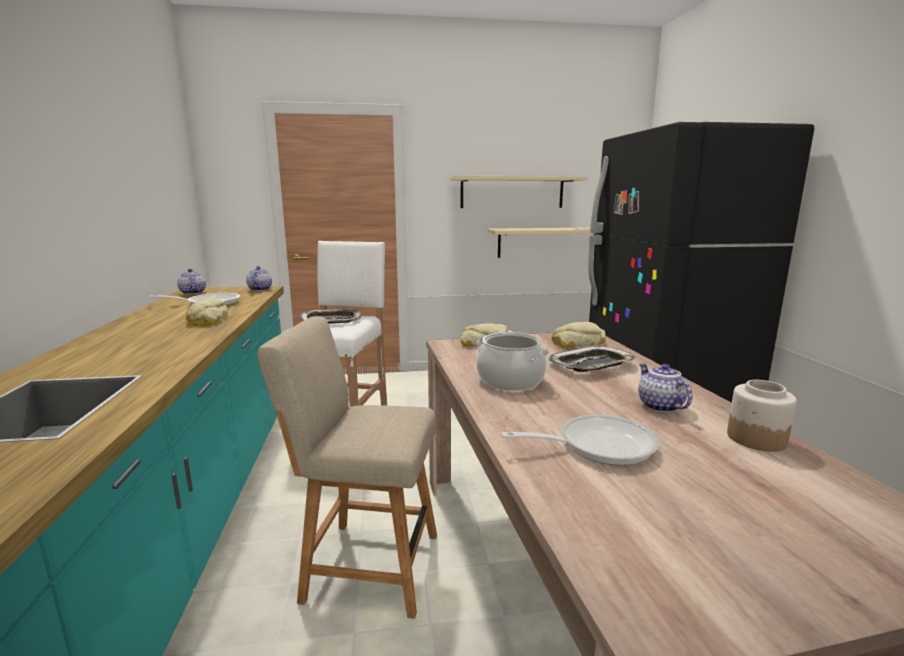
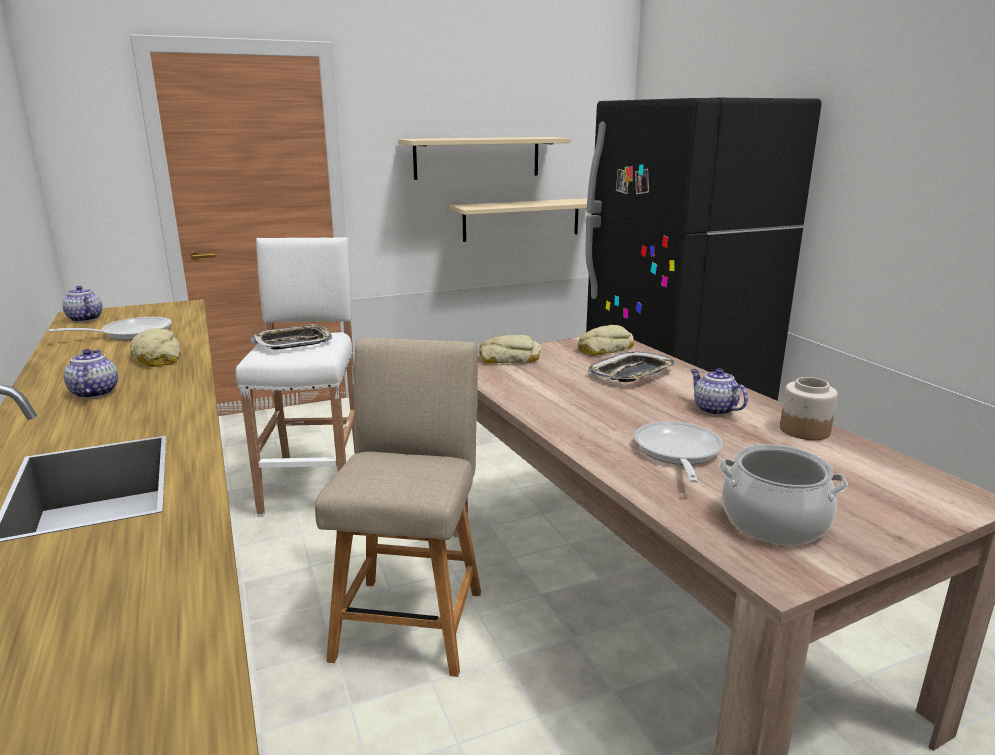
camera: 15 degrees left, 5 degrees up
teapot [246,266,272,291] -> teapot moved to [64,349,118,398]
beige chair [257,316,437,619] -> beige chair turned 105 degrees clockwise [315,338,481,677]
cooking pot [476,332,549,391] -> cooking pot moved to [719,444,848,545]
frying pan [501,415,659,466] -> frying pan turned 60 degrees counterclockwise [634,421,723,483]

